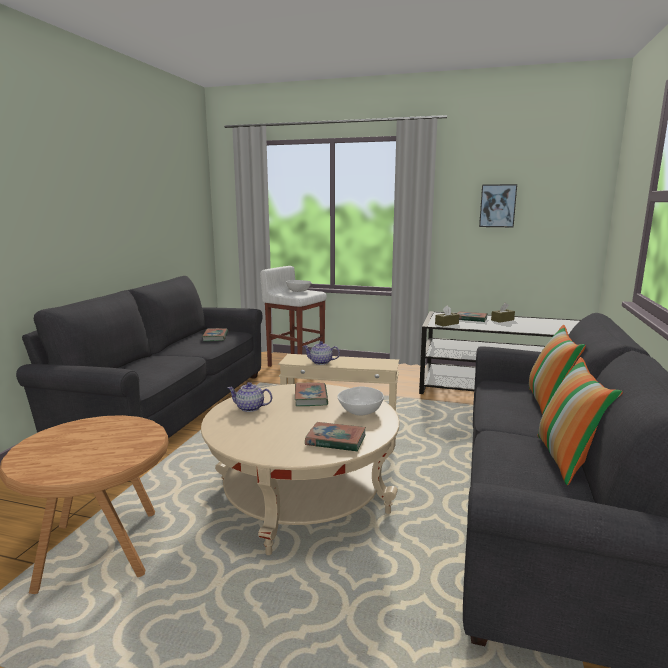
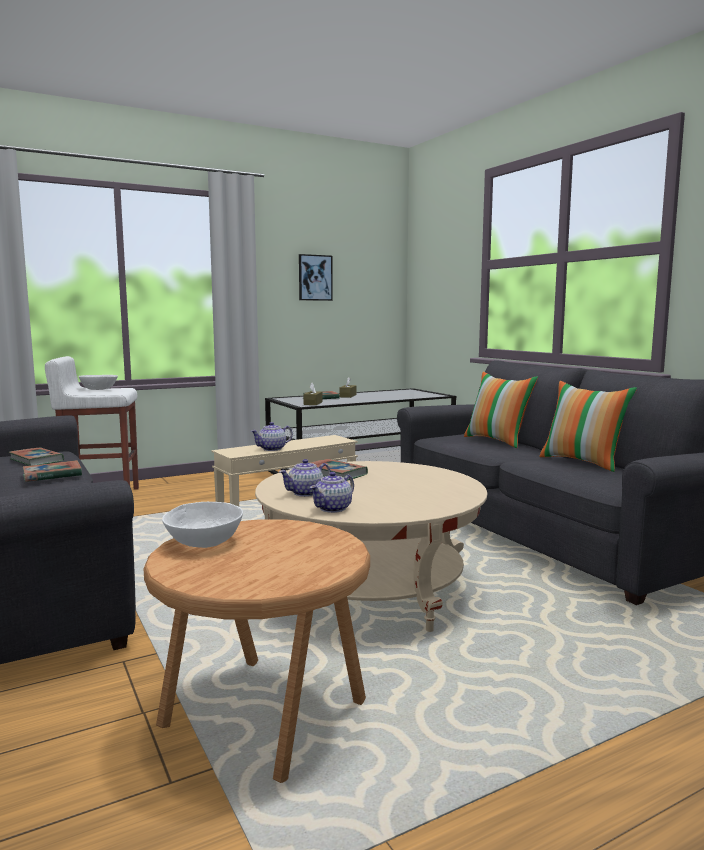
camera: 45 degrees left, 5 degrees down
book [305,422,366,452] -> book moved to [23,460,82,482]
white bowl [338,386,384,416] -> white bowl moved to [162,502,243,548]
none -> teapot [310,472,354,513]

